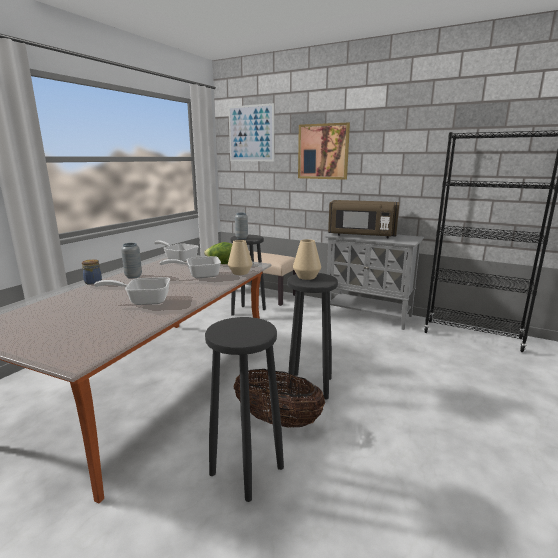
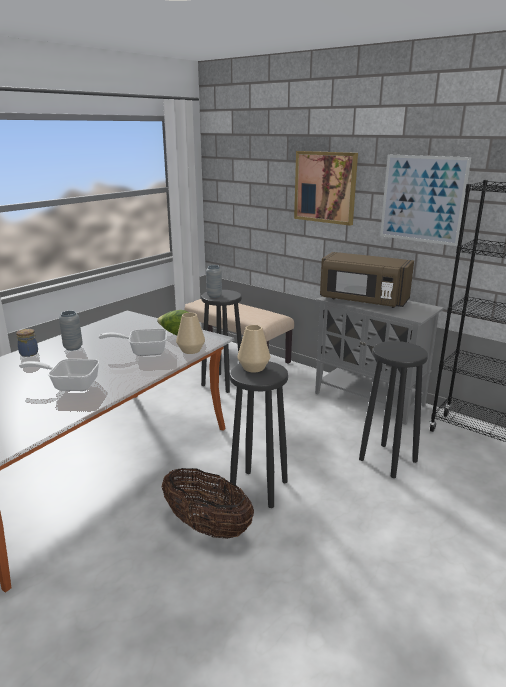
camera: 10 degrees right, 5 degrees up
frying pan [154,241,199,262] -> none
black stool [205,317,284,502] -> black stool moved to [359,341,428,478]
picture [228,103,274,161] -> picture moved to [380,154,471,246]

